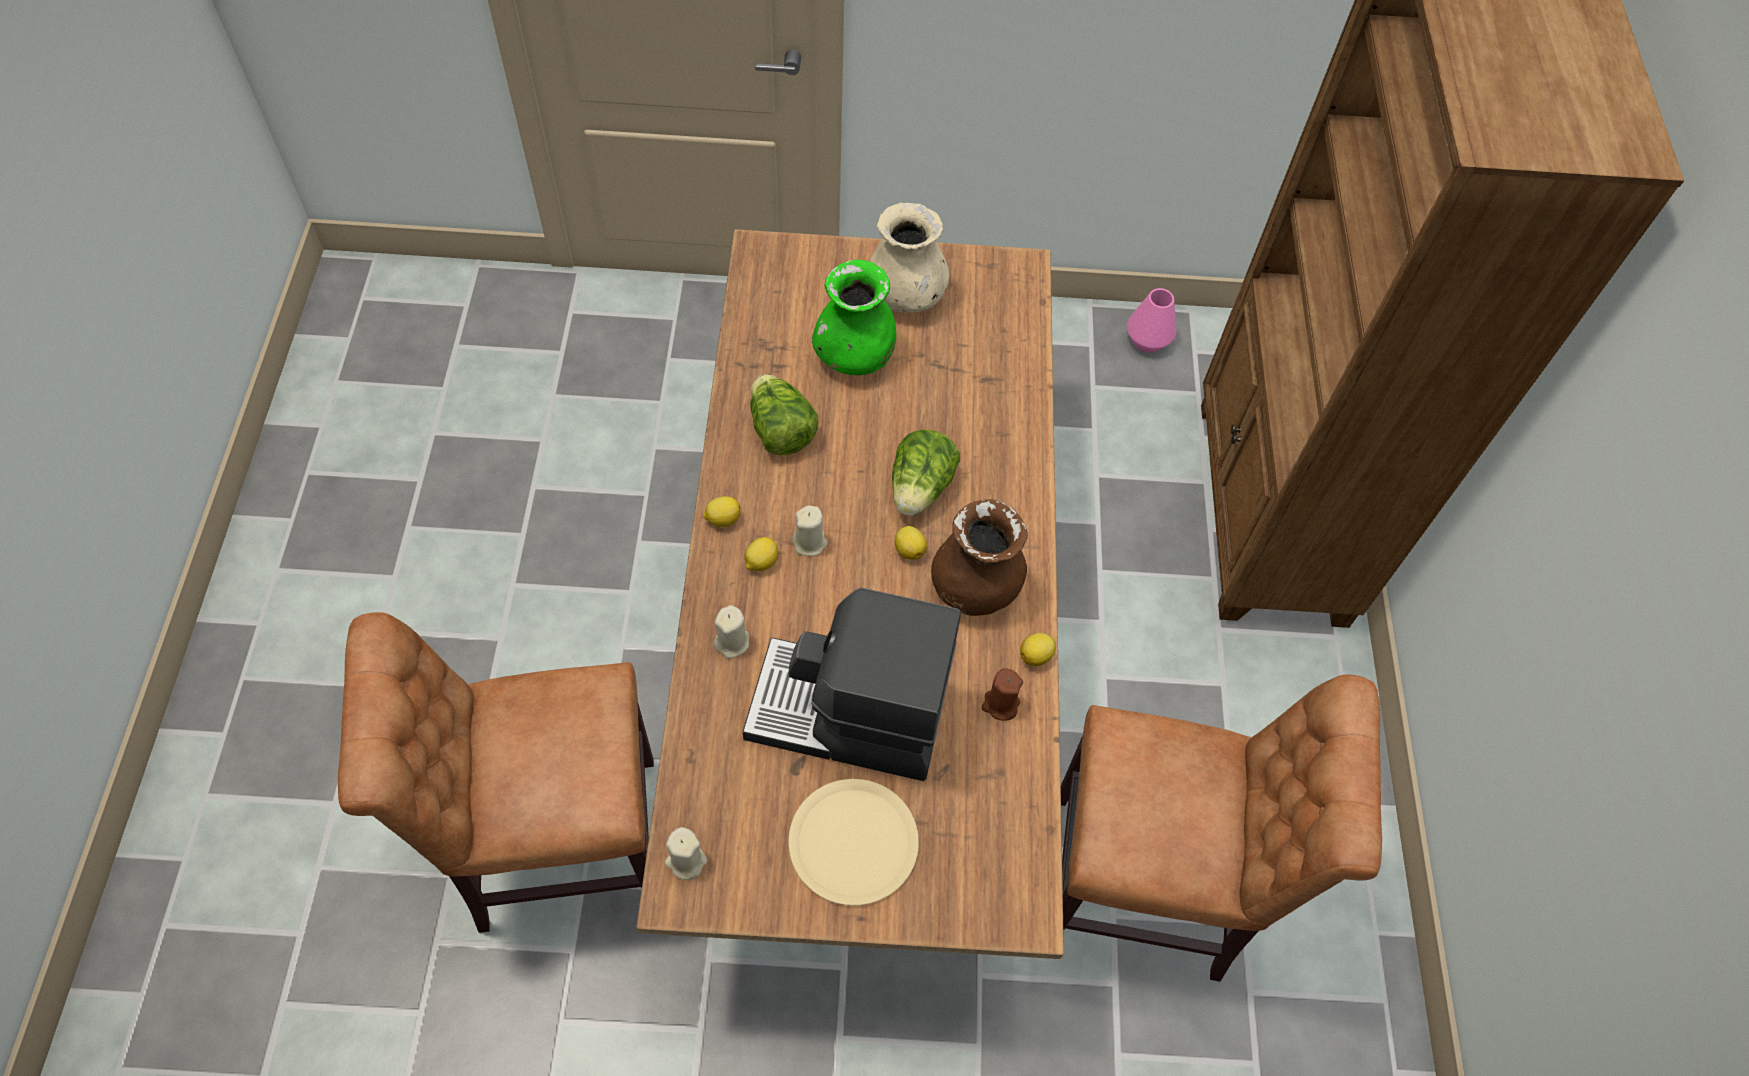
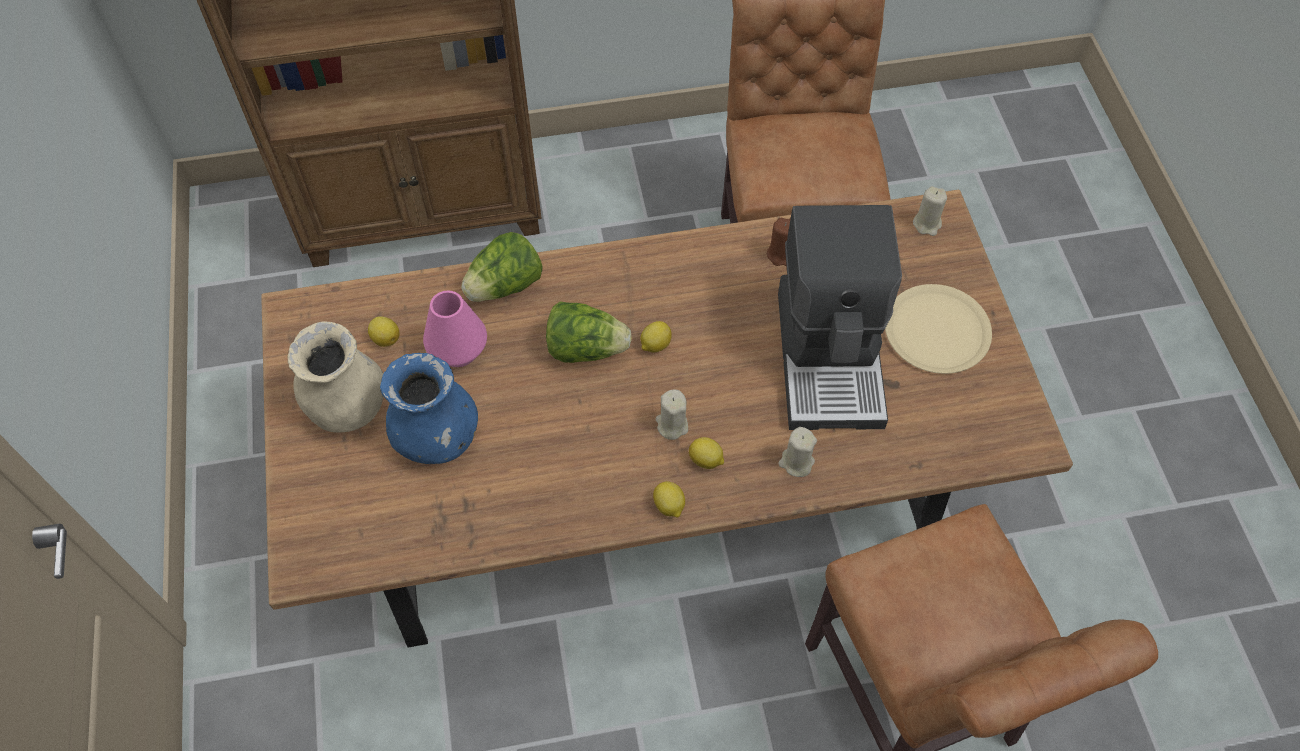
camera: 100 degrees left, 0 degrees up
beige candle [665,827,707,880] -> beige candle moved to [913,186,947,236]
lettuce [750,374,818,455] -> lettuce moved to [461,232,543,302]
green vase [812,259,896,375] -> blue vase [380,353,478,464]
brown vase [931,499,1028,616] -> none
lemon [1020,633,1056,666] -> lemon moved to [368,316,400,347]
pink vase [1127,288,1176,353] -> pink vase moved to [423,291,487,367]

